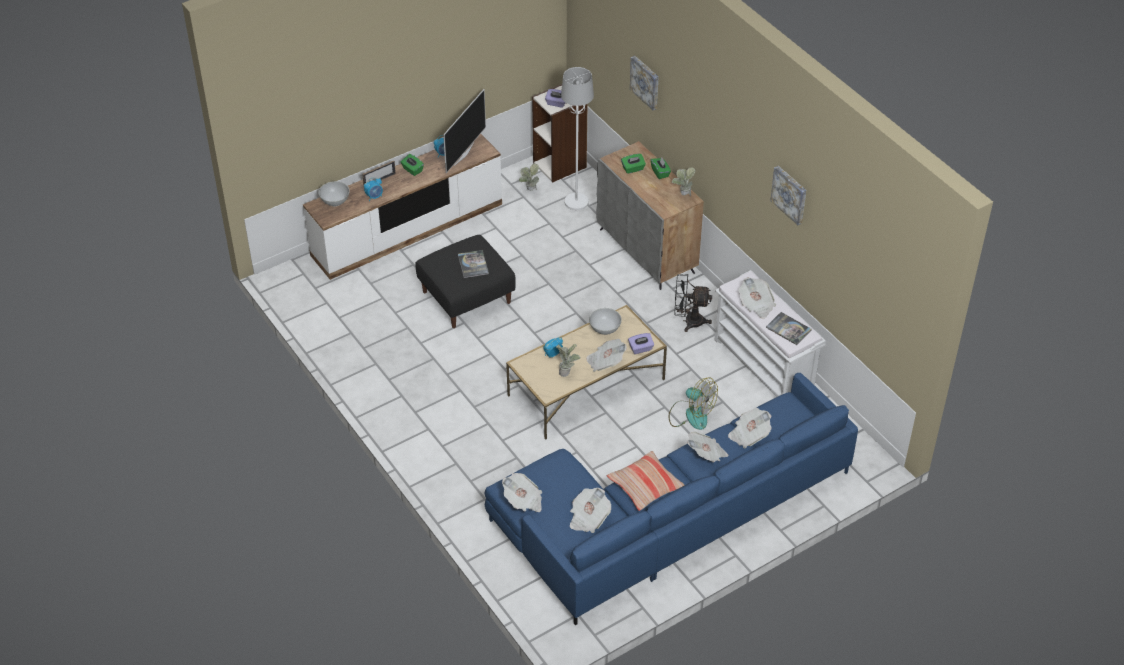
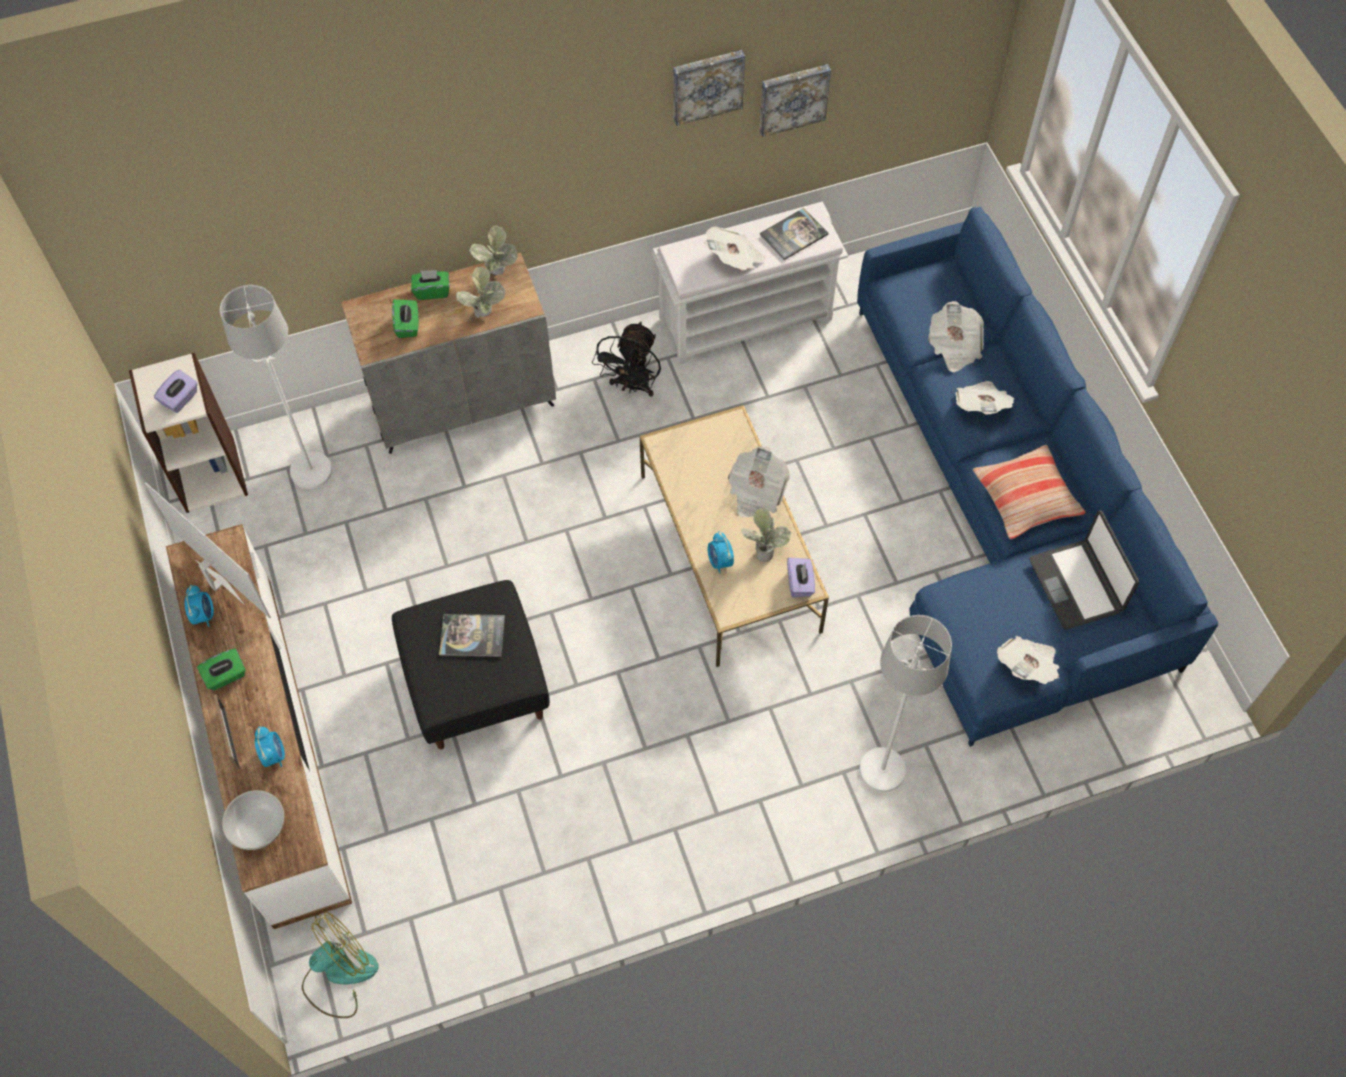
camera: 75 degrees left, 15 degrees up
potted plant [519,164,539,191] -> potted plant moved to [456,267,505,318]
newspaper [570,488,611,533] -> laptop [1029,510,1139,630]
white bowl [589,308,622,335] -> none
purple tissue box [628,333,654,354] -> purple tissue box moved to [787,558,815,597]
picture [630,56,659,110] -> picture moved to [759,64,831,137]
fan [669,377,718,430] -> fan moved to [302,912,379,1018]
none -> white floor lamp [860,615,952,792]

